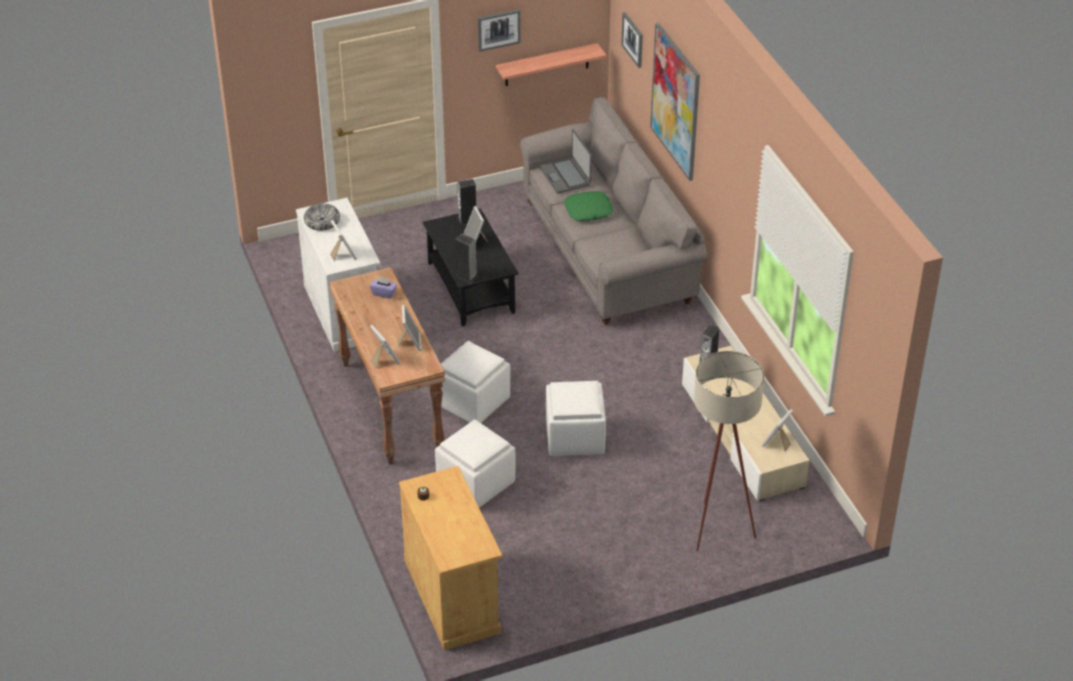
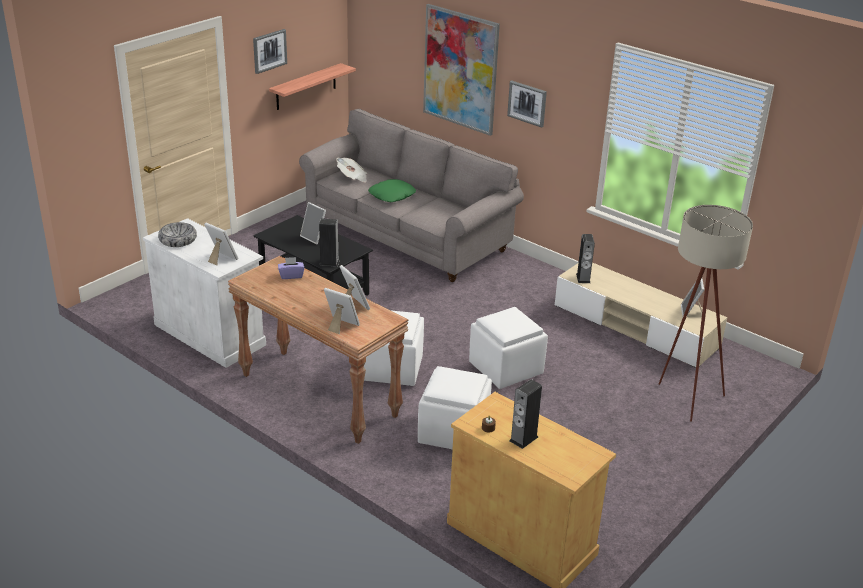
camera: 30 degrees left, 10 degrees down
speaker [457,179,476,225] -> speaker moved to [509,379,542,449]
laptop [540,129,592,193] -> newspaper [336,158,367,182]
picture [621,12,643,68] -> picture moved to [507,80,547,128]

